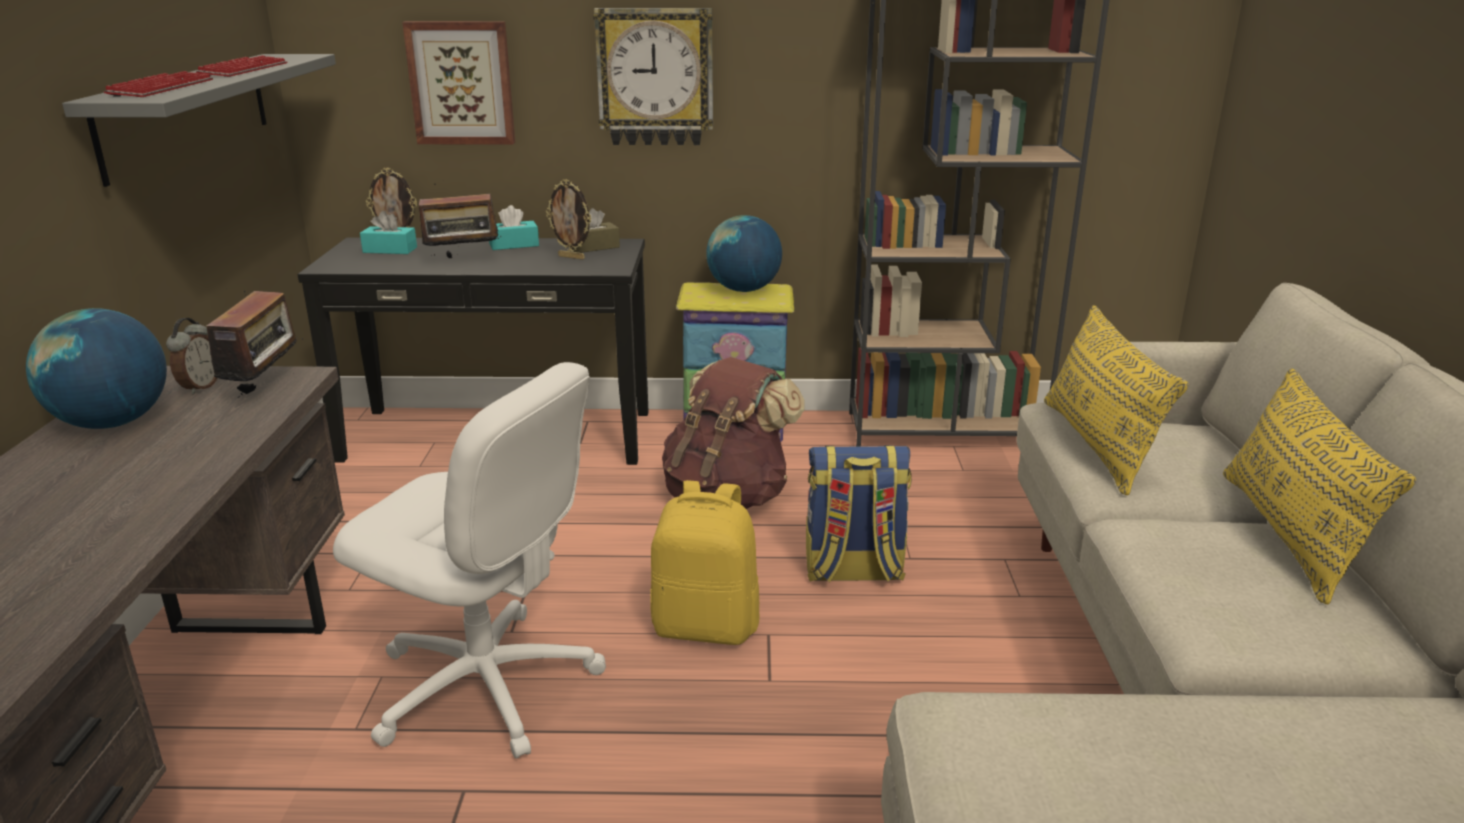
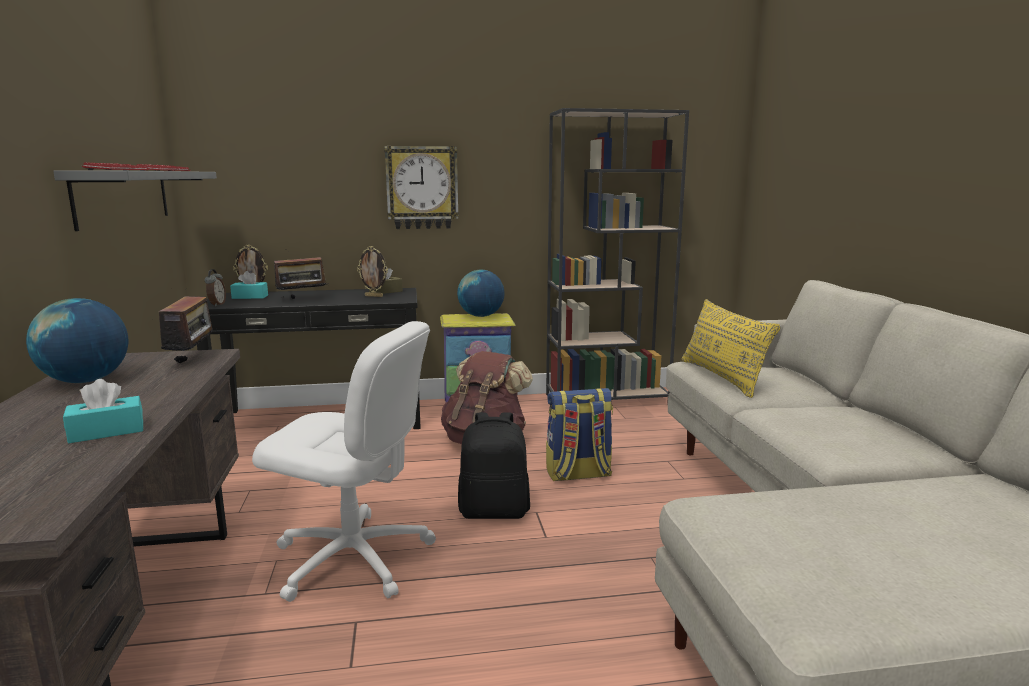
camera: 10 degrees left, 10 degrees down
alarm clock [166,318,217,394] -> alarm clock moved to [204,269,226,307]
picture [402,21,515,145] -> none
turquoise tissue box [489,205,539,250] -> turquoise tissue box moved to [63,379,143,443]
yellow backpack [650,480,760,645] -> black backpack [458,412,530,519]
yellow pillow [1223,368,1416,604] -> none

